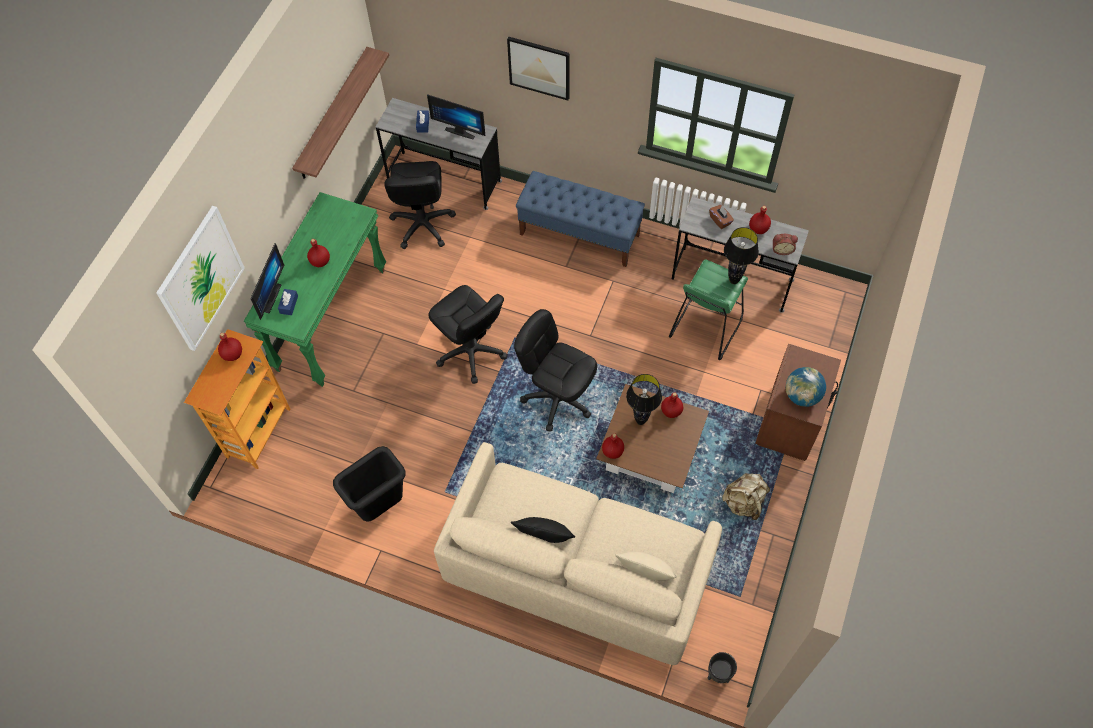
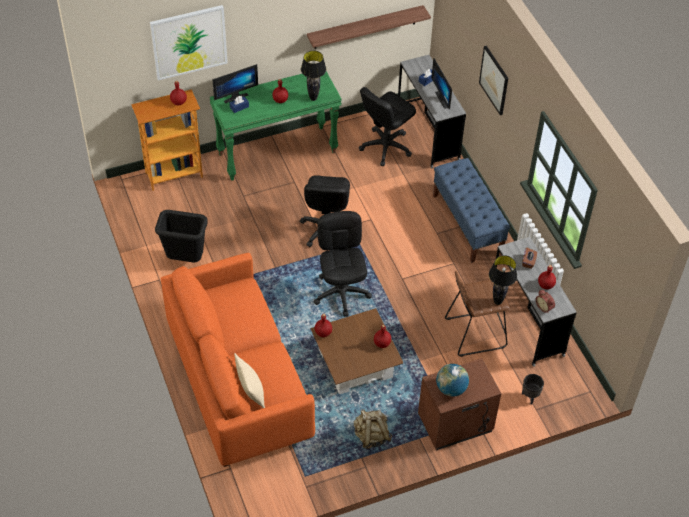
camera: 45 degrees right, 10 degrees down
beige sofa [434,442,722,665] -> orange sofa [161,253,315,467]
black pillow [511,517,575,543] -> none
black table lamp [626,374,662,425] -> black table lamp moved to [301,51,326,101]
green stool [669,259,748,360] -> brown stool [445,271,510,357]
black planter [708,652,737,683] -> black planter moved to [522,374,544,405]

